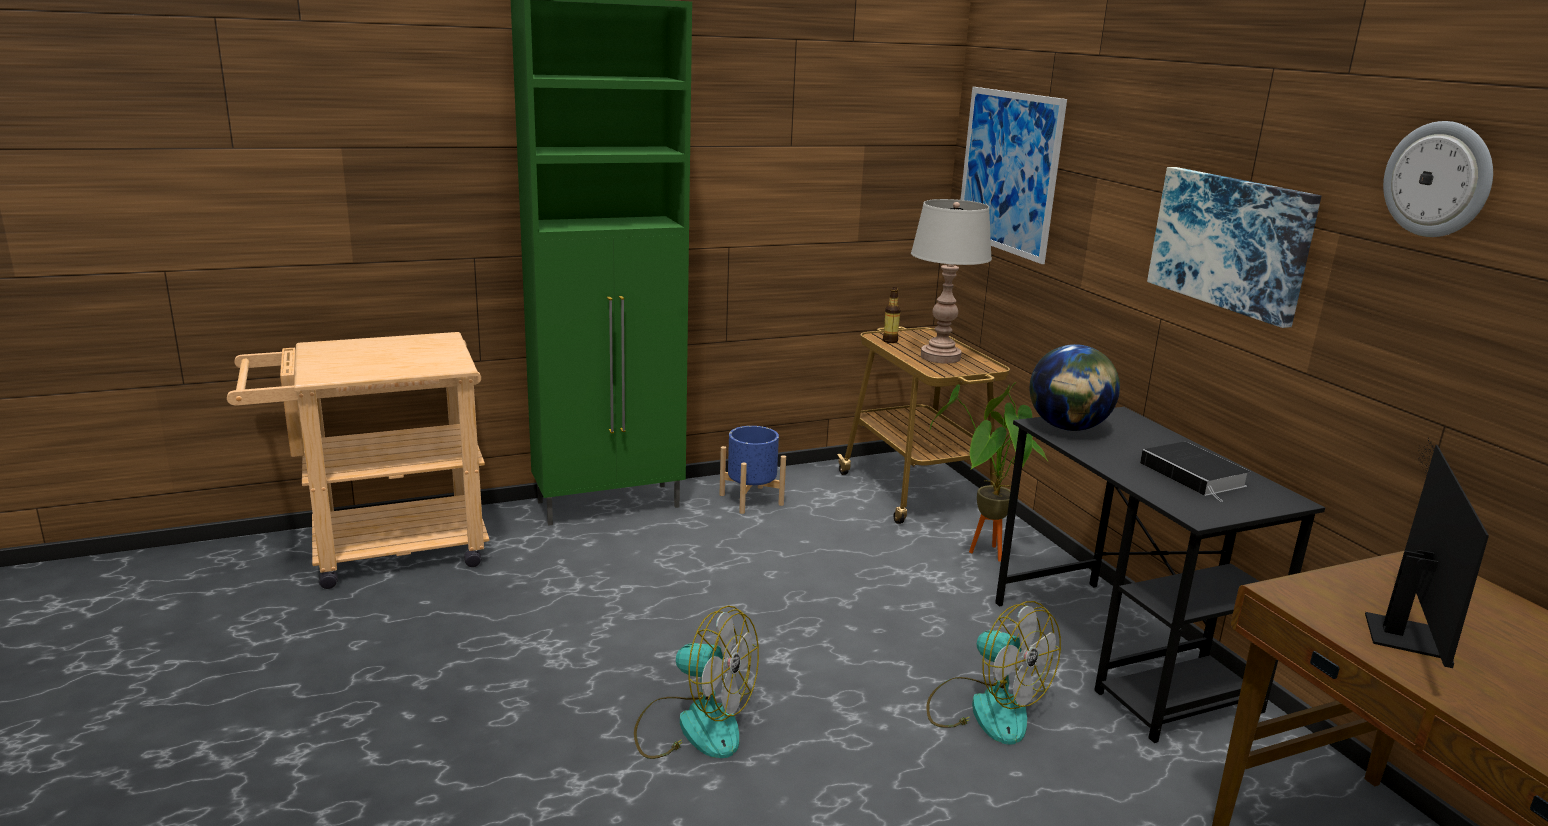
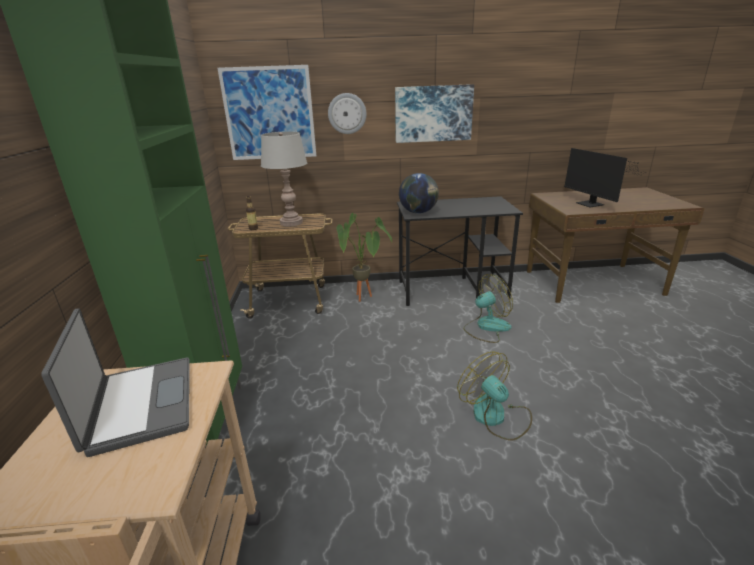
camera: 70 degrees left, 5 degrees up
fan [634,605,759,759] -> fan turned 75 degrees counterclockwise [457,351,532,441]
blue planter [719,426,786,514] -> none
book [1140,442,1250,502] -> none
monitor [1365,437,1489,668] -> monitor turned 150 degrees counterclockwise [564,148,642,207]
wall clock [1383,121,1493,237] -> wall clock moved to [328,93,367,134]
none -> laptop [41,308,190,457]

